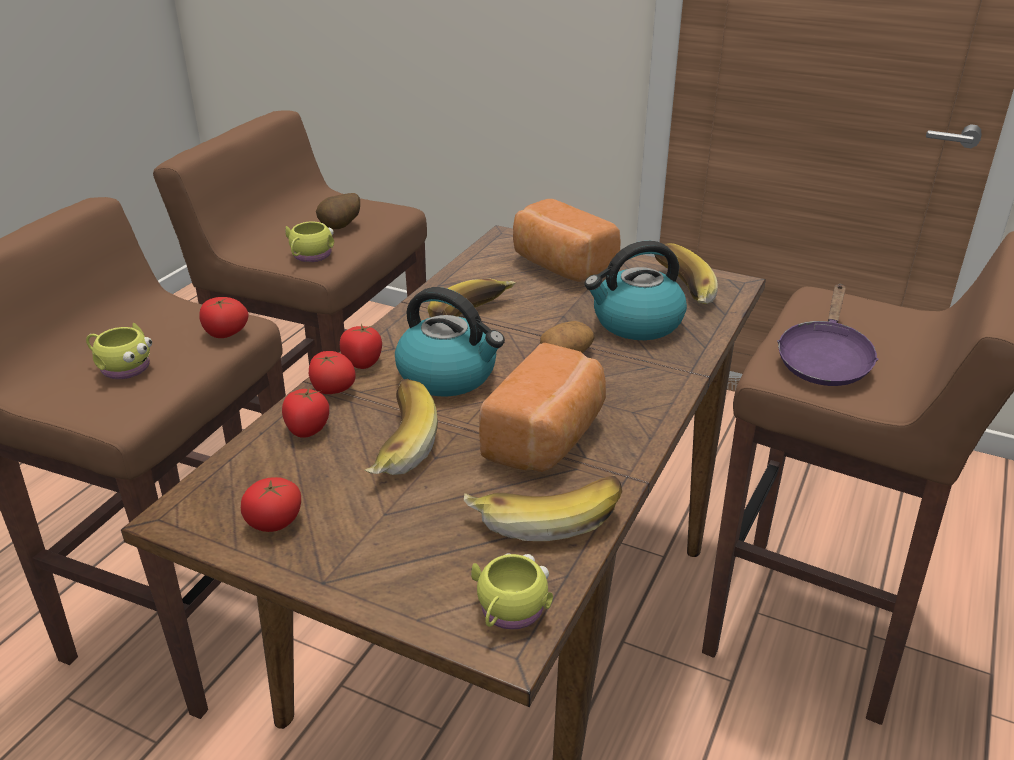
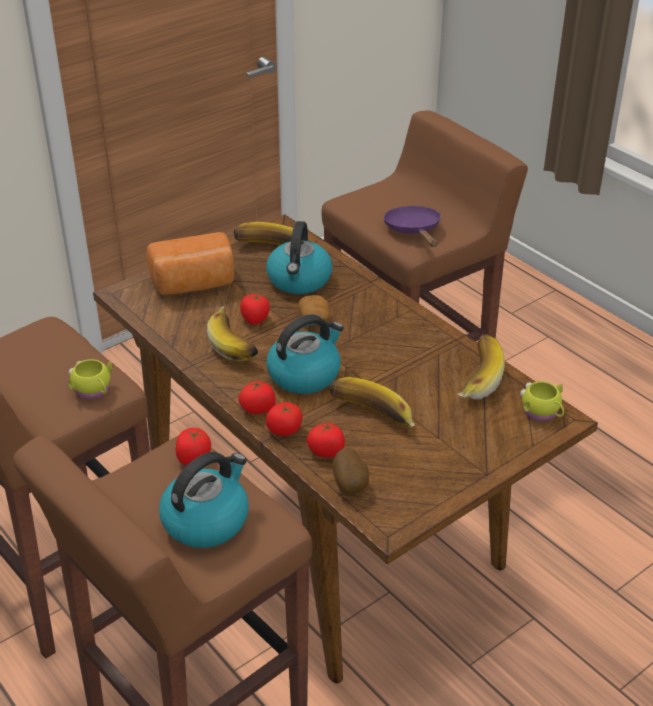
camera: 65 degrees left, 5 degrees up
yellow mug [86,323,152,379] -> kettle [159,452,249,548]
tomato [241,477,301,532] -> tomato moved to [240,293,270,325]
potato [316,193,360,229] -> potato moved to [333,448,369,494]
bread [479,343,606,472] -> none
purple frying pan [777,284,879,386] -> purple frying pan turned 150 degrees counterclockwise [384,206,441,247]

